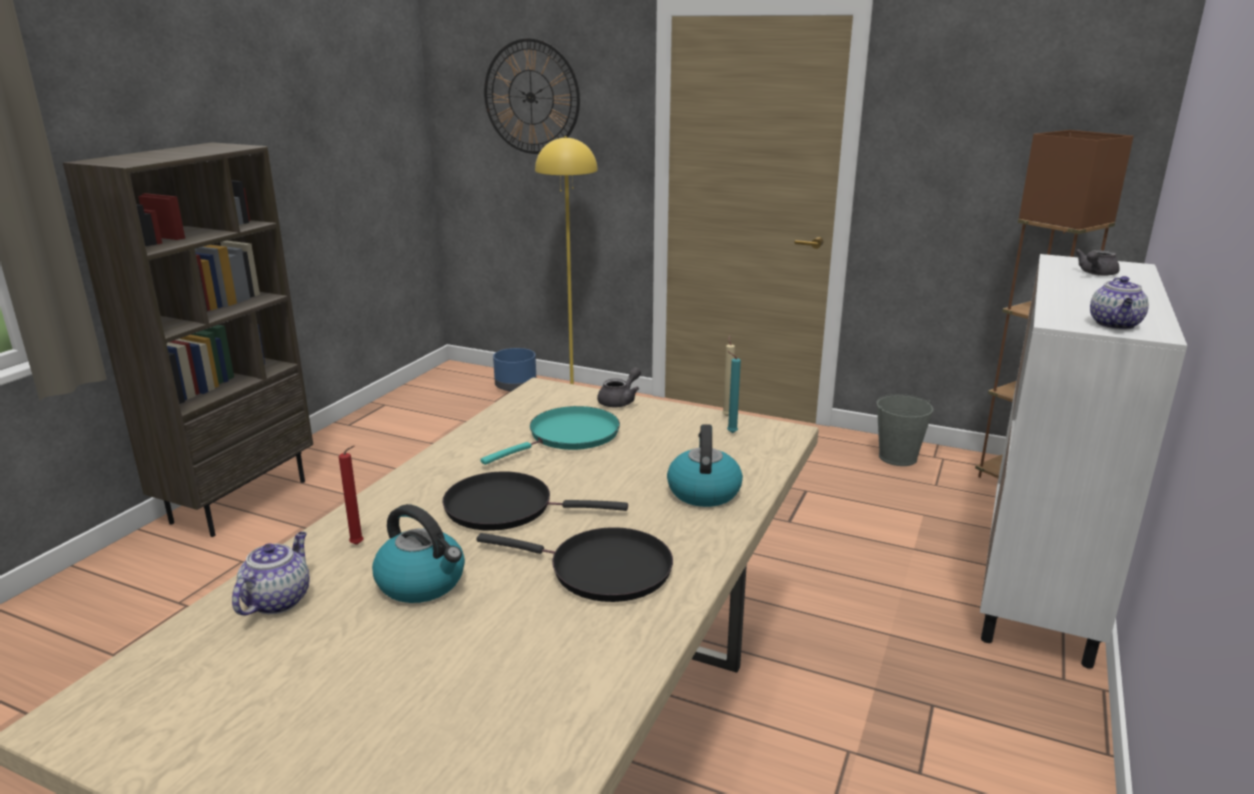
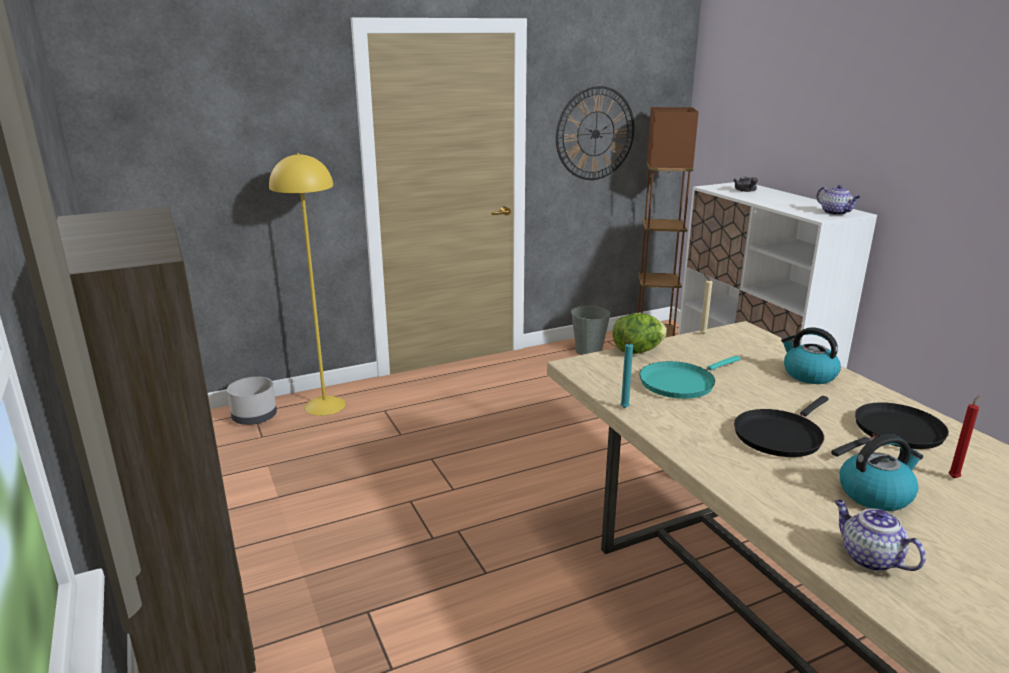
camera: 50 degrees left, 0 degrees up
red candle [339,446,364,545] -> red candle moved to [948,395,980,478]
turquoise frying pan [480,406,620,465] -> turquoise frying pan turned 120 degrees counterclockwise [639,356,741,399]
wall clock [484,38,580,154] -> wall clock moved to [556,86,634,180]
blue planter [493,348,536,392] -> grey planter [227,377,277,425]
grey teapot [597,367,641,407] -> lettuce [612,313,667,354]
turquoise candle [727,351,741,433] -> turquoise candle moved to [620,340,633,408]

